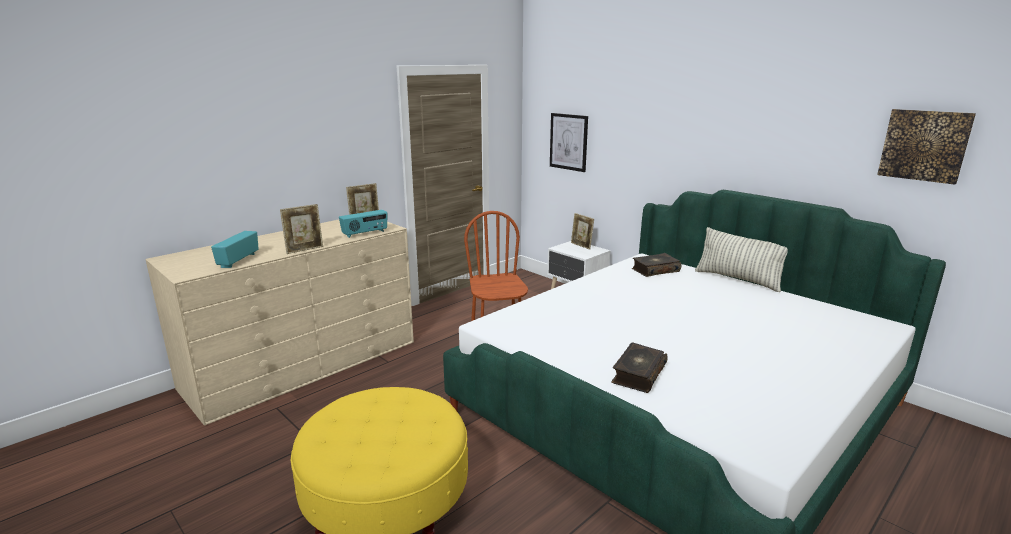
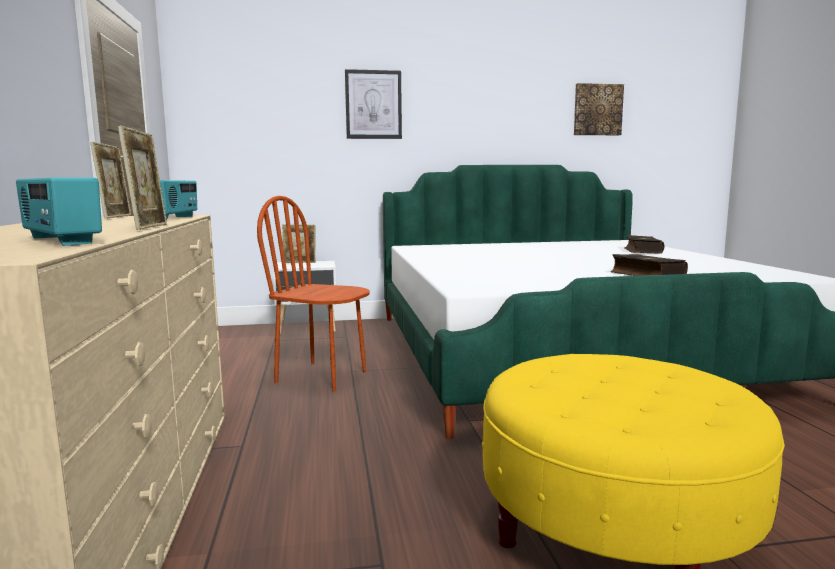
camera: 55 degrees left, 10 degrees down
picture [550,113,588,172] -> picture moved to [345,69,402,139]
book [632,253,681,277] -> book moved to [625,235,664,254]
pillow [695,227,788,292] -> none

